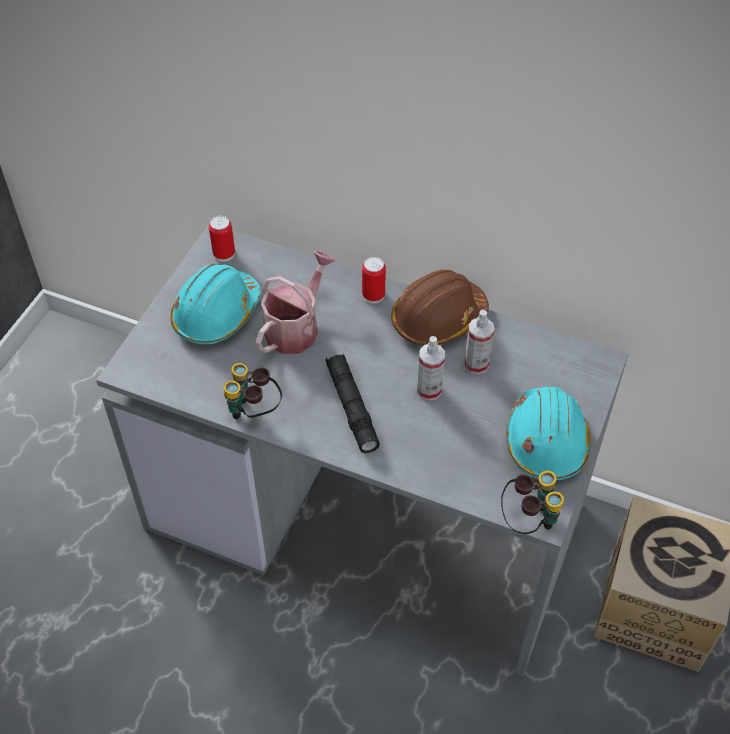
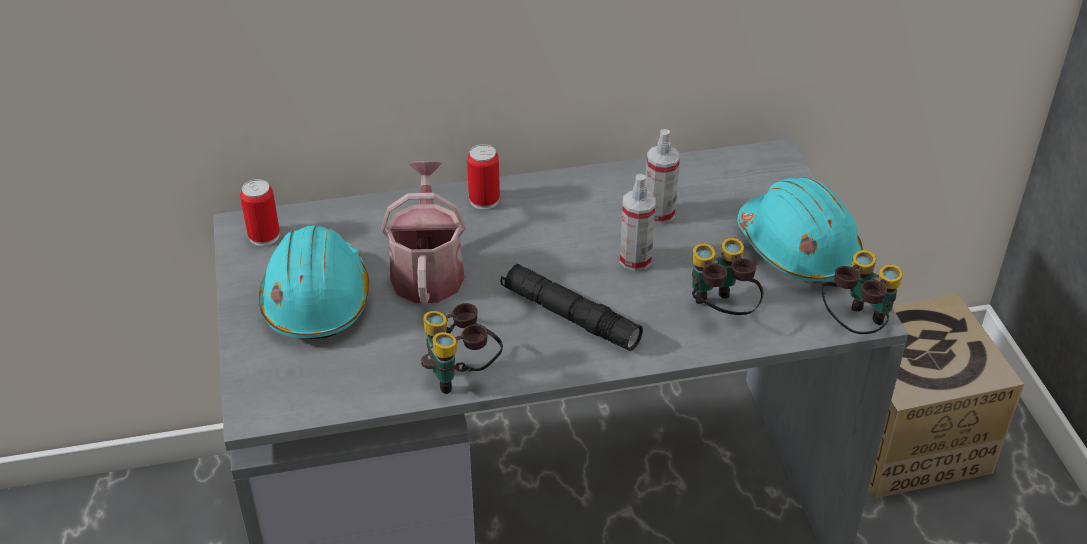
camera: 35 degrees left, 10 degrees down
brown hard hat [391,270,489,346] -> none
none -> binoculars [692,238,763,315]

